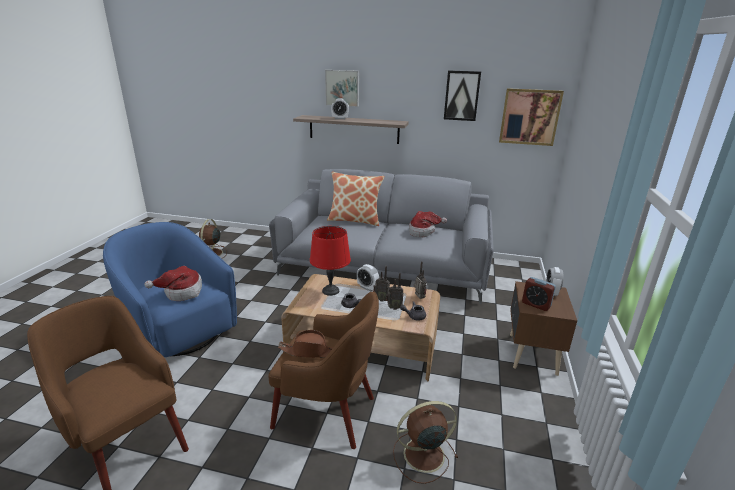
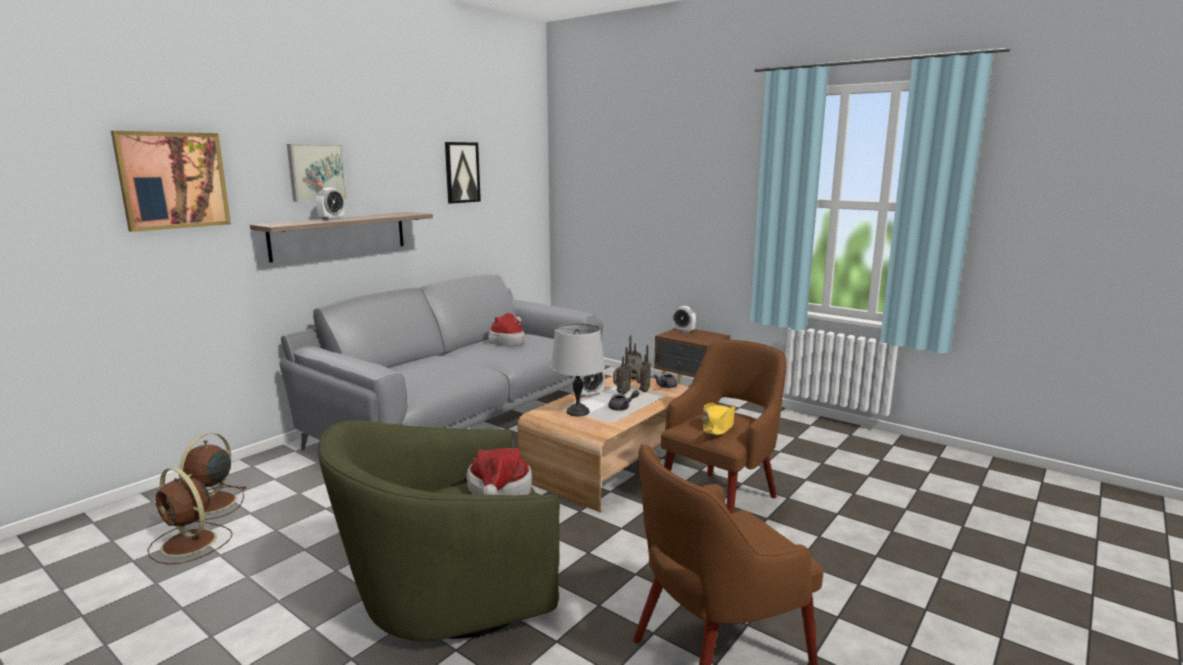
camera: 65 degrees left, 10 degrees down
blue armchair [103,222,237,358] -> green armchair [318,420,560,642]
brown hat [278,330,334,358] -> yellow hat [702,403,735,435]
red table lamp [310,226,351,296] -> grey table lamp [551,323,605,416]
pillow [327,172,384,226] -> none
brown fan [393,401,458,484] -> brown fan moved to [179,433,247,520]
picture [499,88,564,146] -> picture moved to [111,131,231,232]
alarm clock [522,277,556,311] -> none

